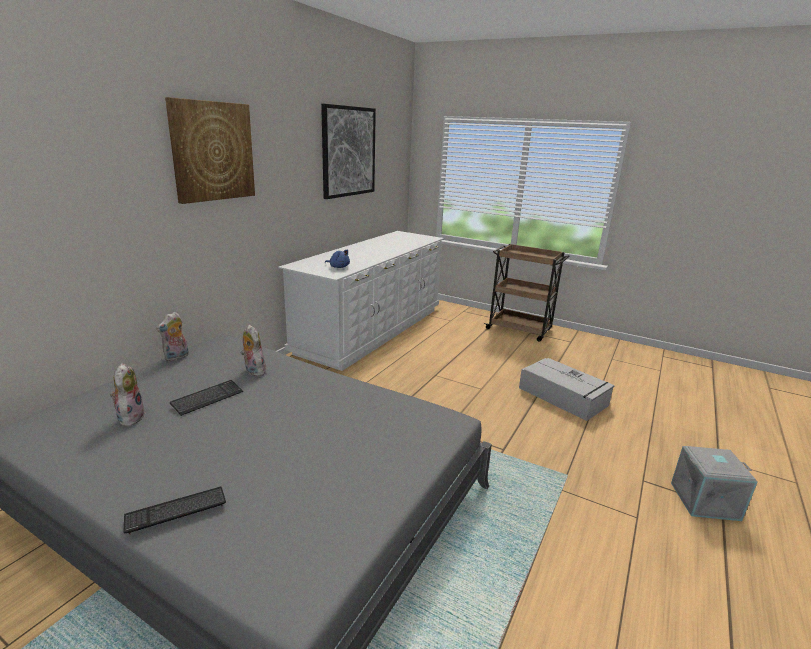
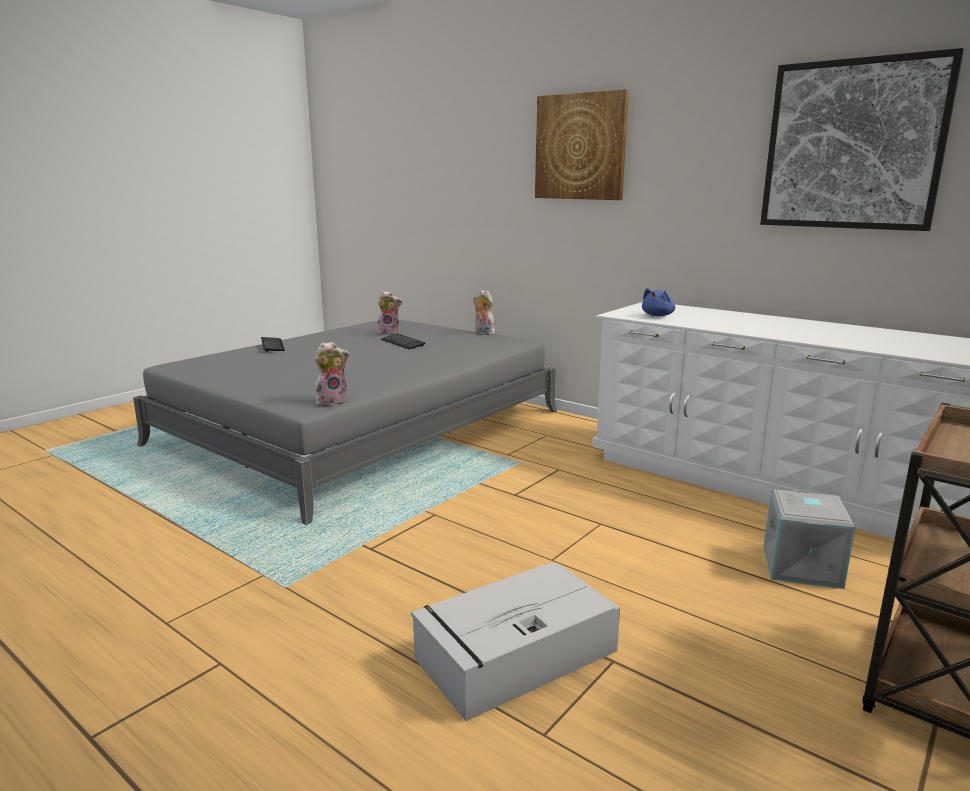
camera: 100 degrees right, 5 degrees down
plush toy [241,325,266,376] -> plush toy moved to [315,342,349,406]
grey storage box [671,446,758,521] -> grey storage box moved to [763,490,855,589]

